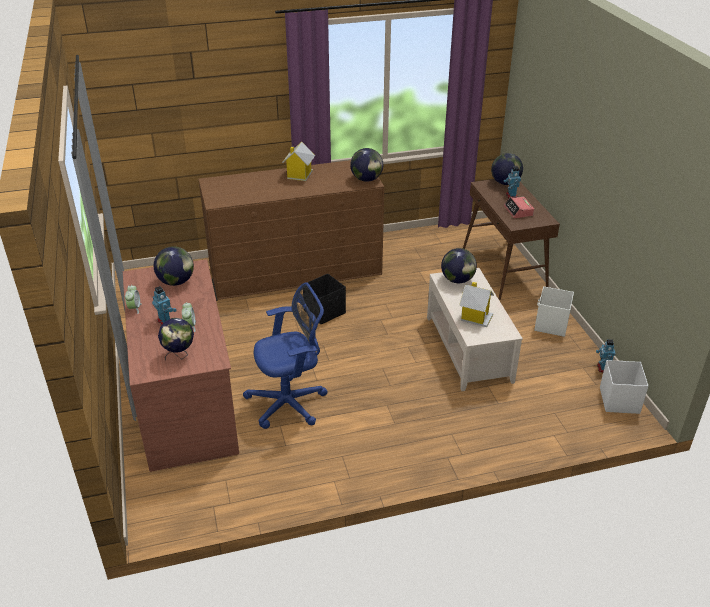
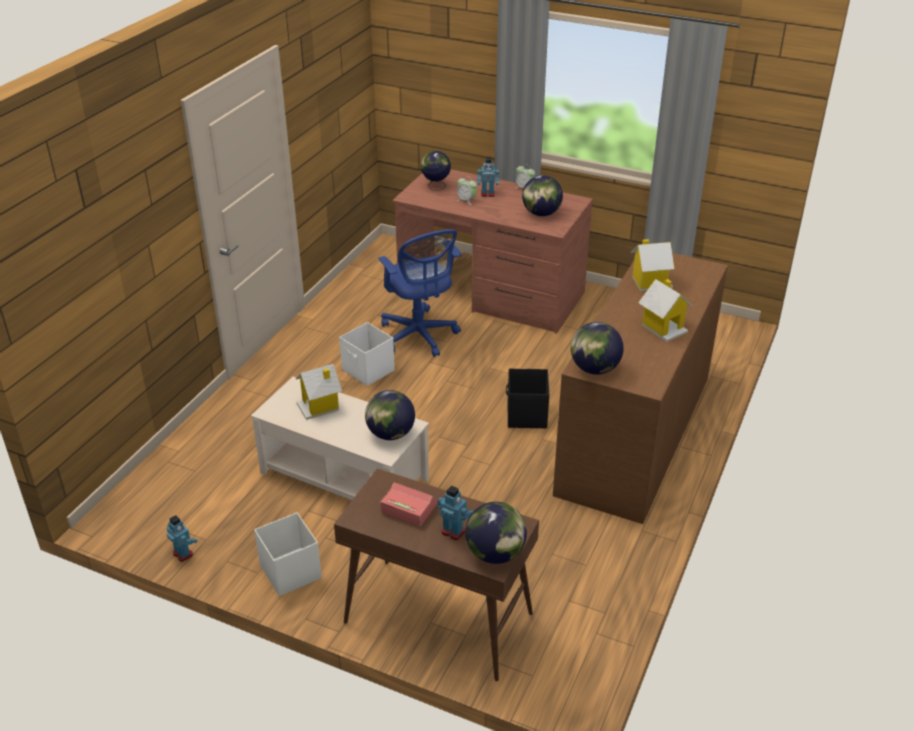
camera: 130 degrees right, 0 degrees up
blue office chair [243,282,328,429] -> blue office chair turned 45 degrees counterclockwise [378,229,462,357]
white storage box [600,360,648,414] -> white storage box moved to [339,322,395,386]
none -> toy house [631,239,674,291]

